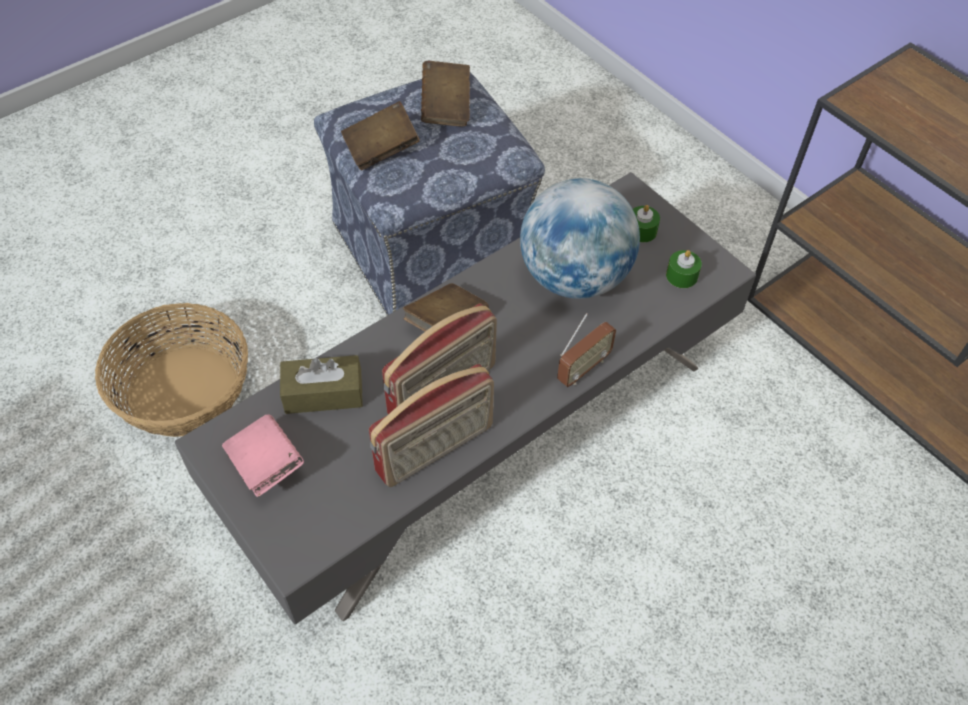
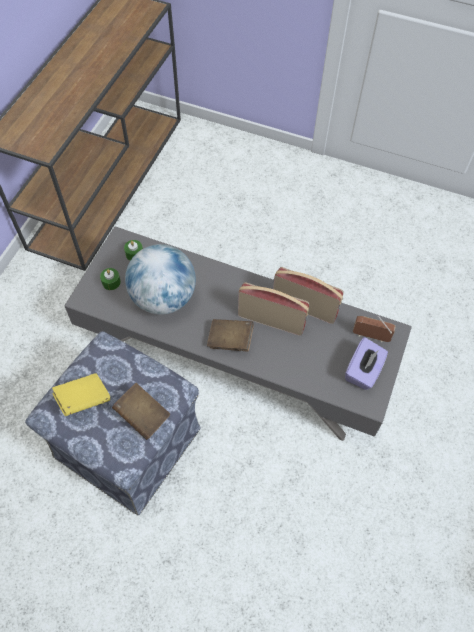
camera: 120 degrees left, 5 degrees up
basket [95,303,248,437] -> none
pink book [222,414,304,497] -> purple tissue box [345,337,388,390]
brown tissue box [280,355,363,414] -> none
brown book [421,61,470,126] -> yellow book [52,374,110,416]
radio [557,313,616,387] -> radio moved to [353,316,396,342]

